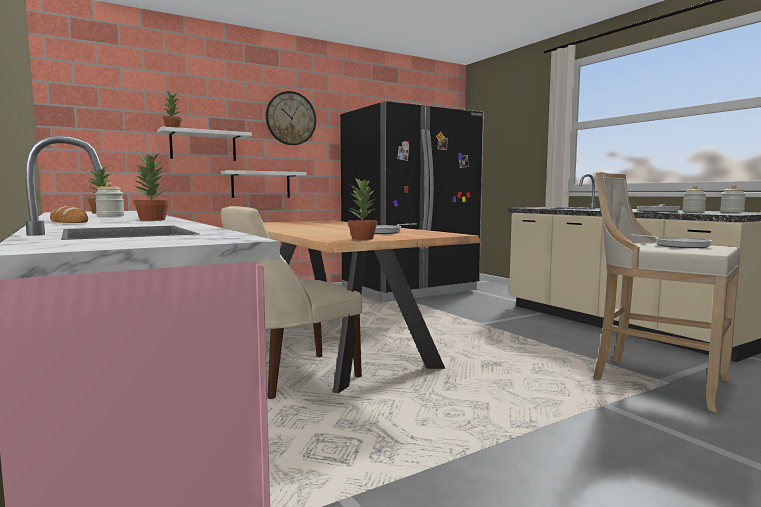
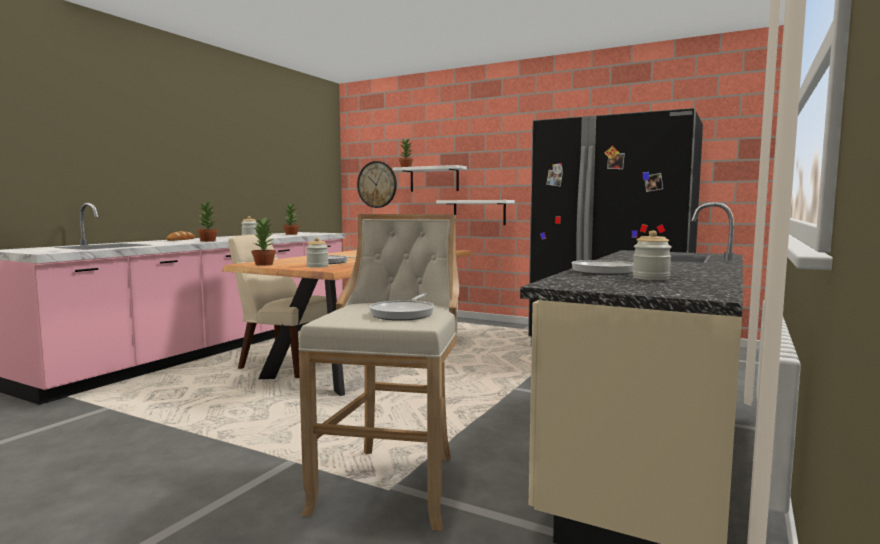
camera: 60 degrees right, 0 degrees up
wall clock [266,91,316,145] -> wall clock moved to [357,161,397,208]
jar [720,185,746,212] -> jar moved to [306,237,329,268]

